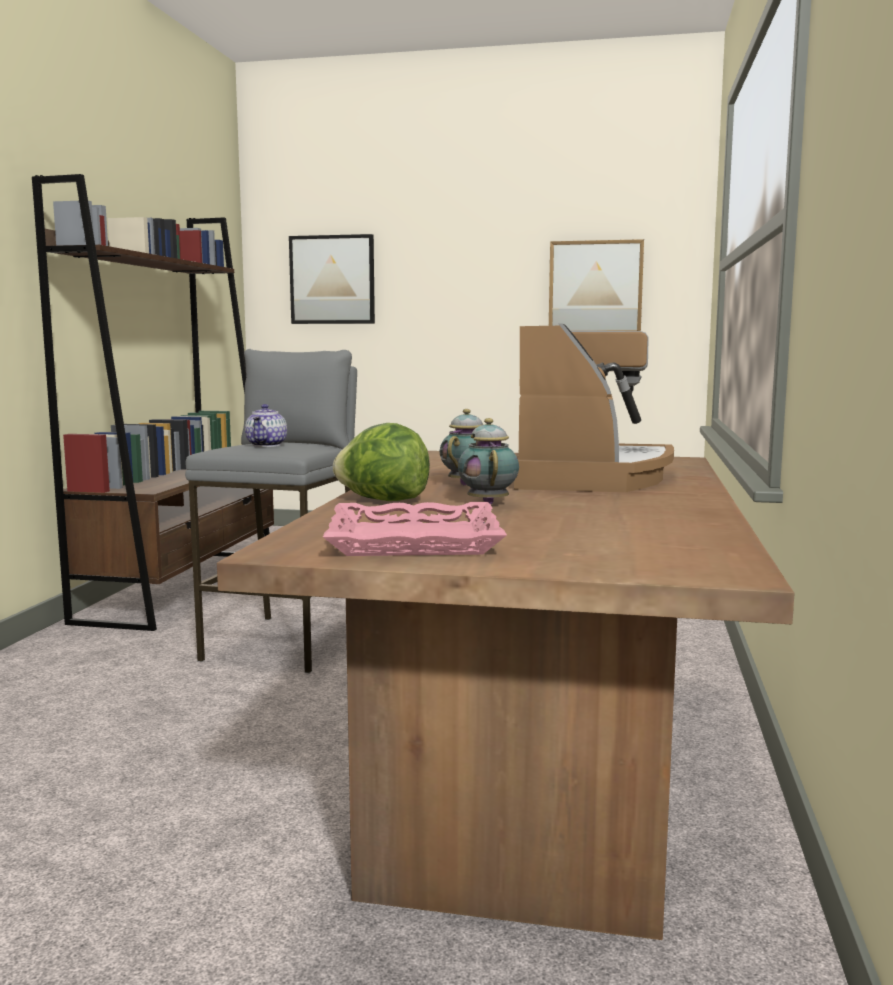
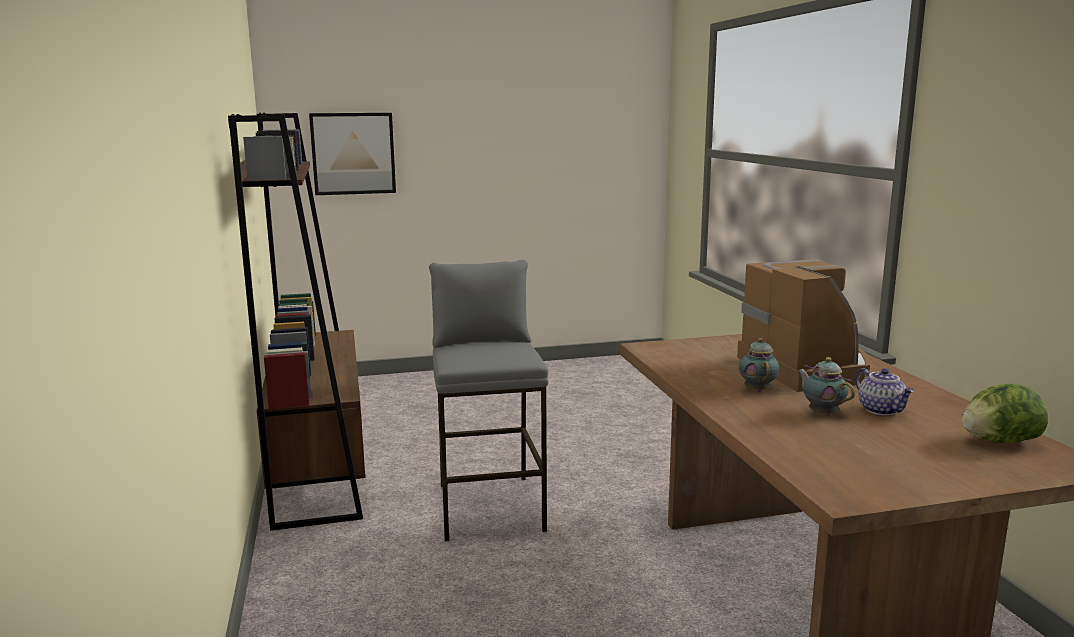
camera: 25 degrees left, 5 degrees up
teapot [245,404,287,447] -> teapot moved to [855,368,914,416]
pink tray [323,502,507,556] -> none
lettuce [333,423,430,501] -> lettuce moved to [962,384,1048,443]
picture [549,239,644,331] -> none

